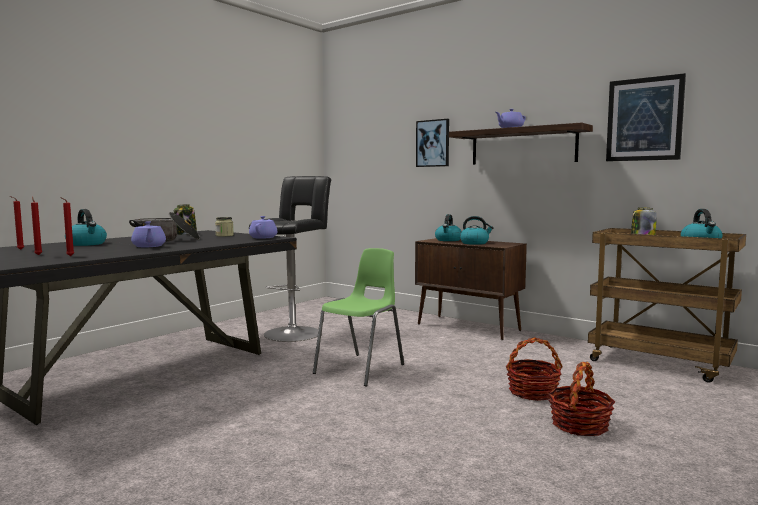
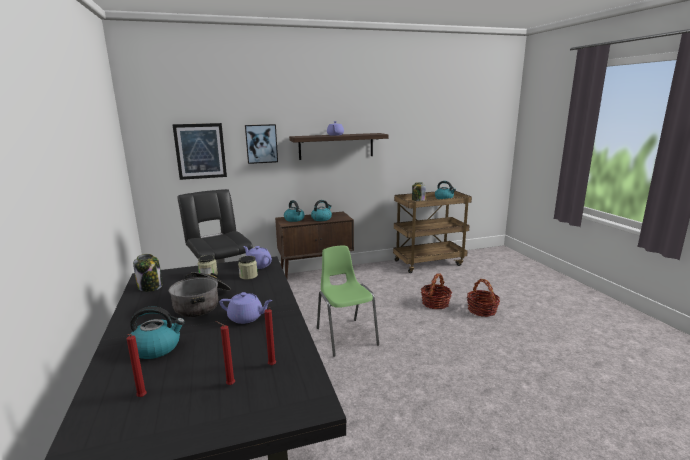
camera: 55 degrees left, 10 degrees up
picture [606,73,686,161] -> picture moved to [172,123,227,180]
none -> jar [238,256,258,280]

